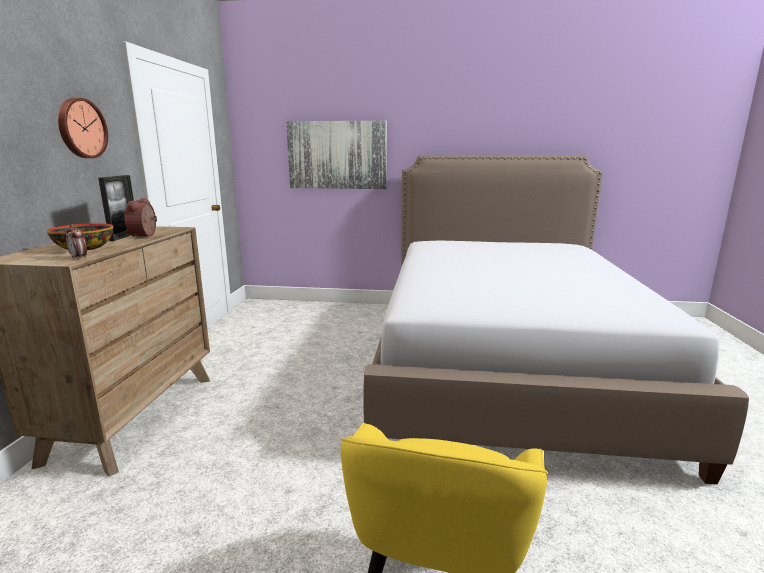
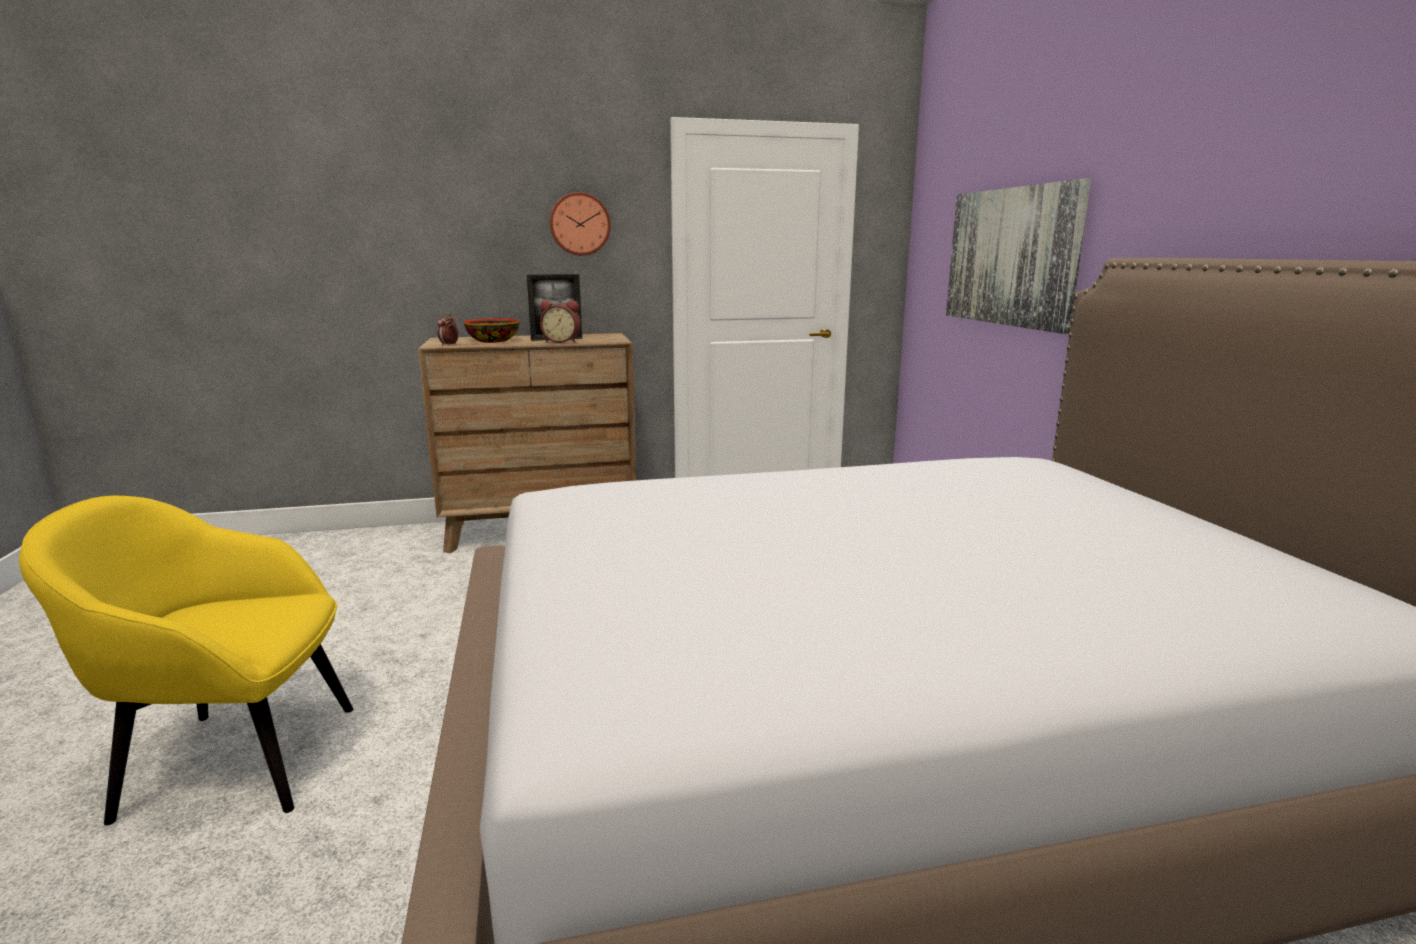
camera: 70 degrees right, 0 degrees up
alarm clock [124,198,157,239] -> alarm clock turned 150 degrees counterclockwise [540,301,581,343]

